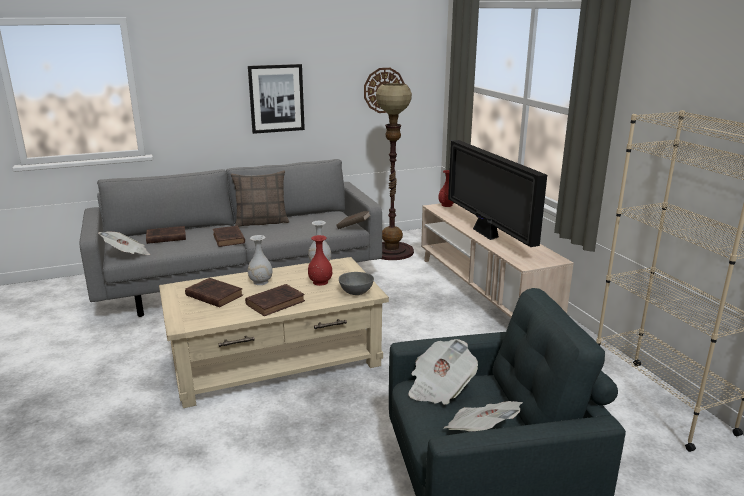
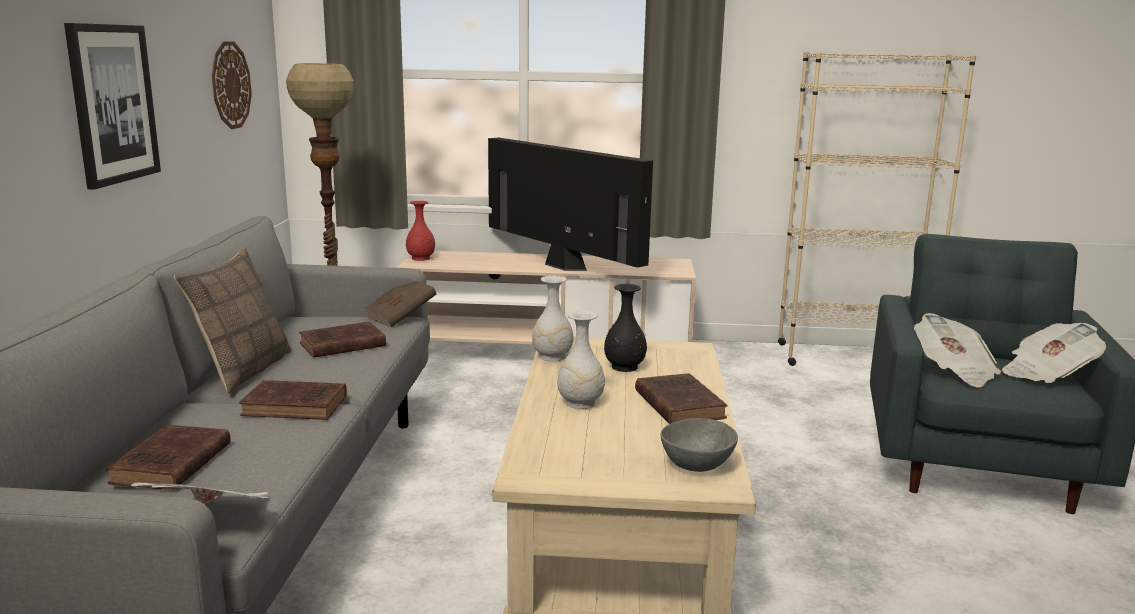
camera: 65 degrees left, 5 degrees down
brown book [185,278,243,307] -> brown book moved to [299,322,386,358]
red vase [308,235,332,286] -> black vase [604,284,647,372]
grey bowl [339,272,374,295] -> grey bowl moved to [661,418,738,472]
television [448,140,547,247] -> television turned 135 degrees counterclockwise [488,138,653,271]

